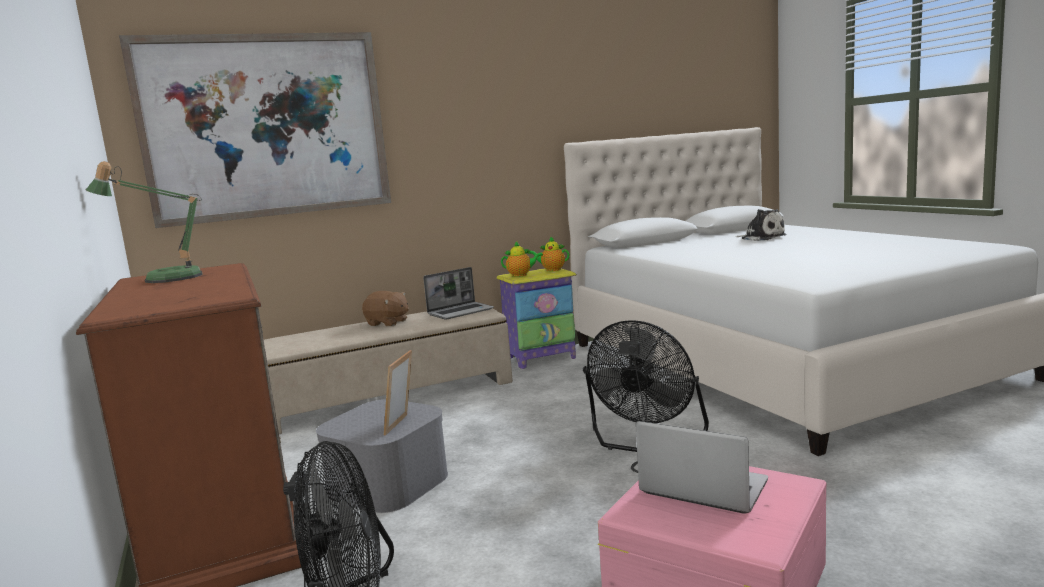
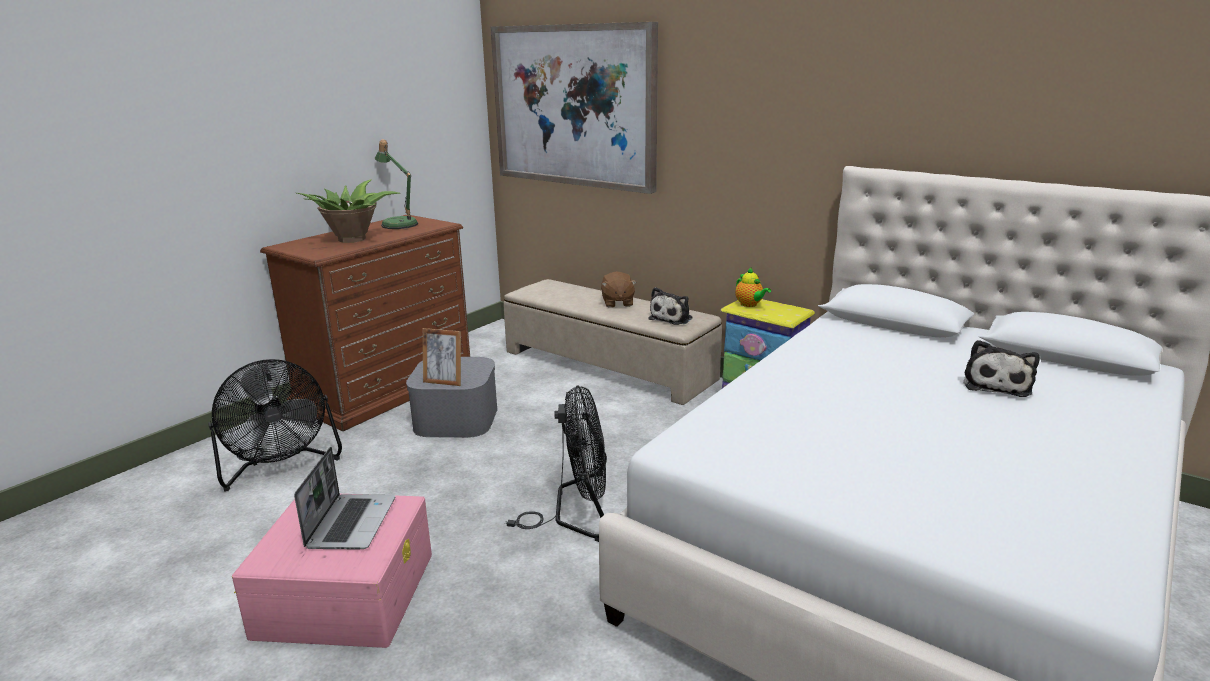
camera: 60 degrees right, 10 degrees up
picture frame [384,350,412,436] -> picture frame turned 150 degrees counterclockwise [423,328,461,386]
laptop [423,267,494,320] -> plush toy [649,287,692,325]
teapot [528,236,569,271] -> none
none -> potted plant [297,179,400,243]

